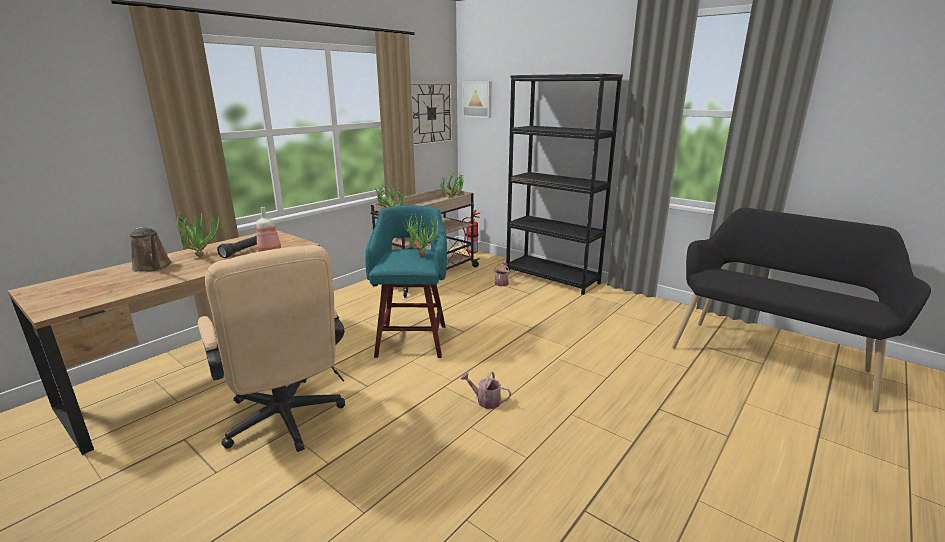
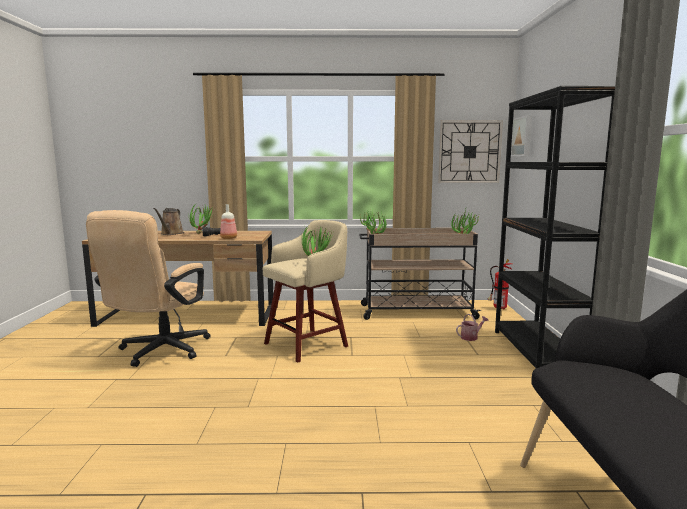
camera: 50 degrees right, 10 degrees down
turquoise stool [365,205,447,358] -> beige stool [263,220,348,363]
watering can [461,371,511,409] -> none

